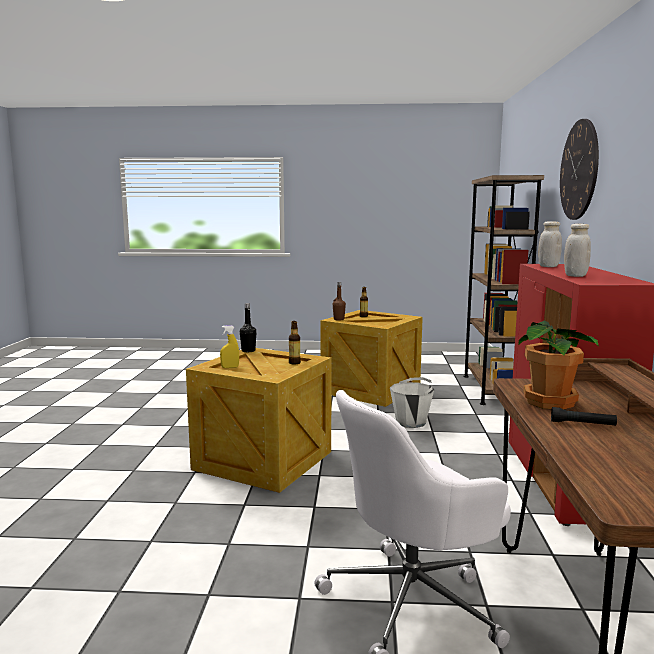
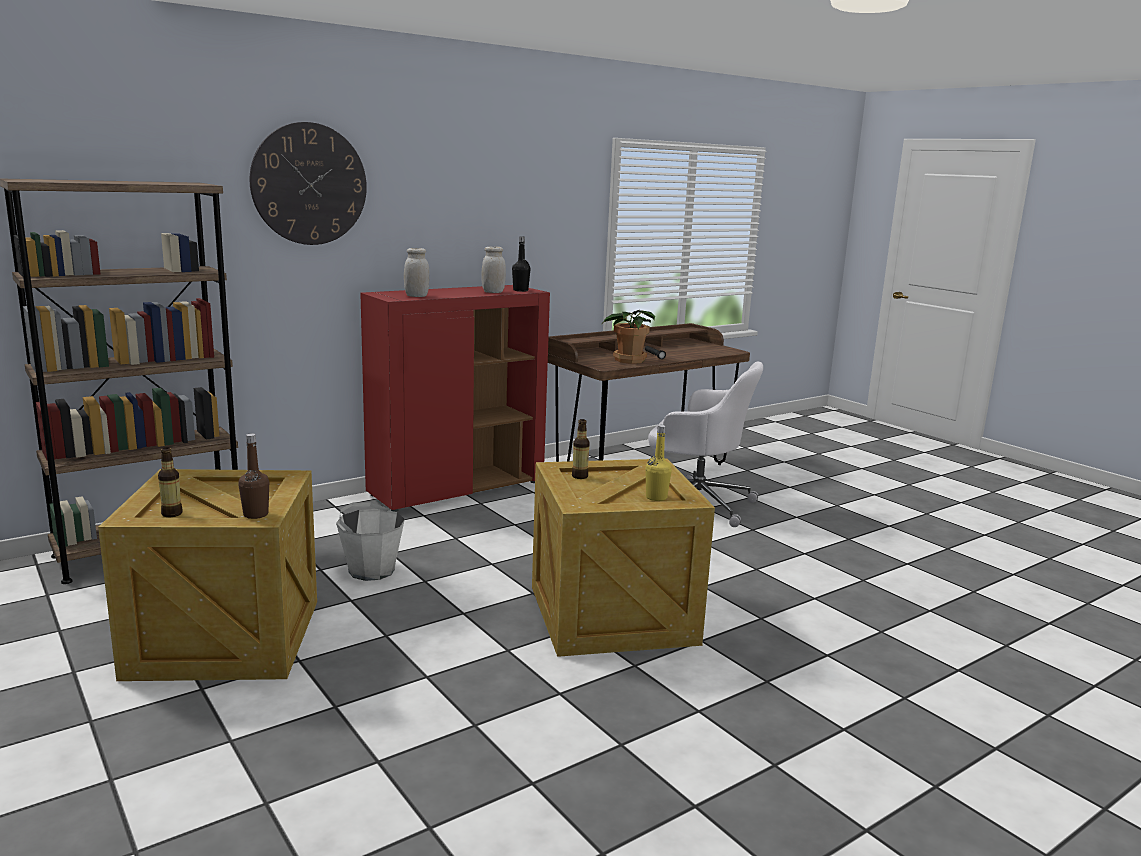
camera: 130 degrees left, 5 degrees up
yellow spray bottle [220,325,239,368] -> yellow bottle [645,425,672,501]
black bottle [240,303,256,352] -> black bottle moved to [512,237,531,292]

